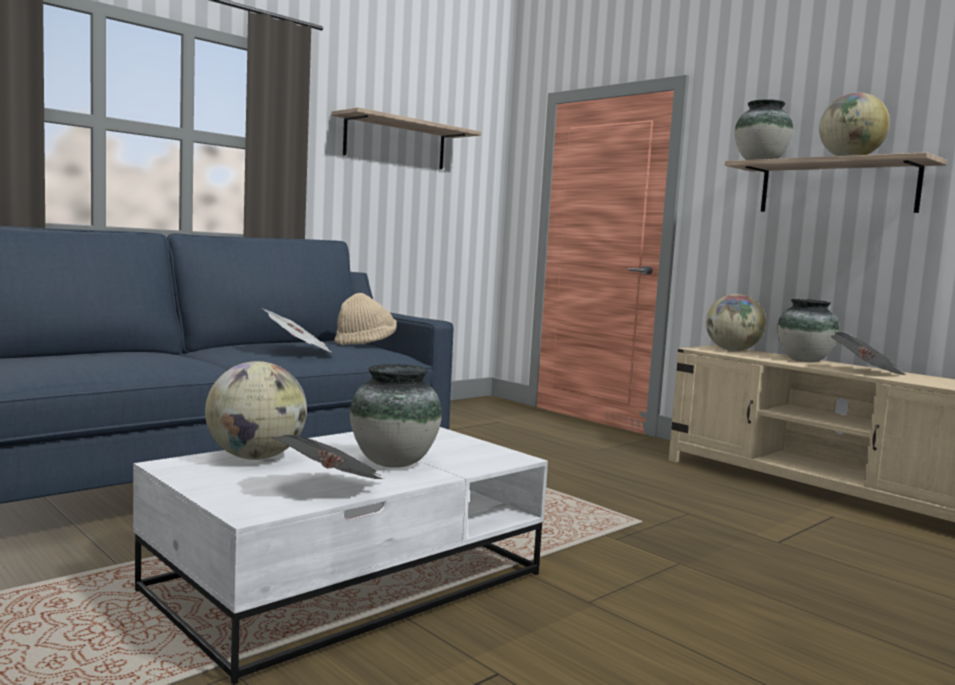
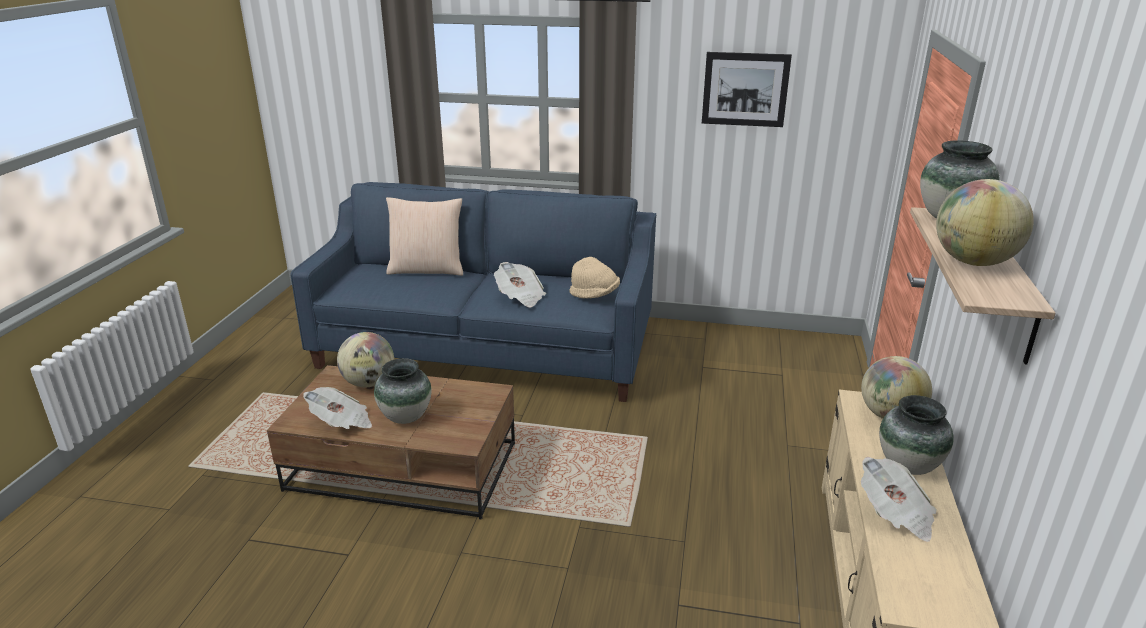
camera: 55 degrees right, 20 degrees up
white coffee table [133,427,548,685] -> brown coffee table [267,365,515,520]
shelf [331,107,481,169] -> picture [702,52,792,127]
none -> beige pillow [386,197,463,276]

